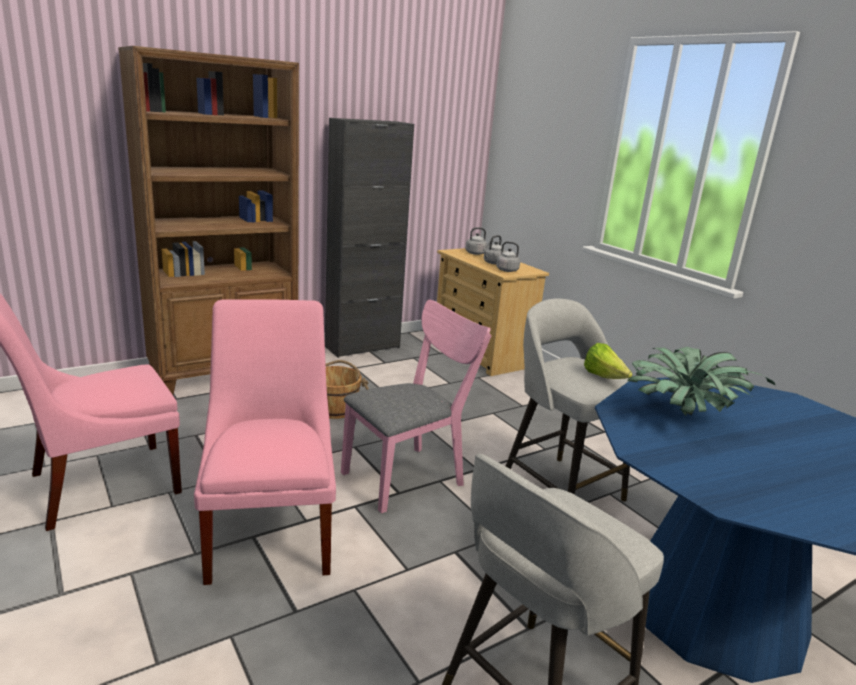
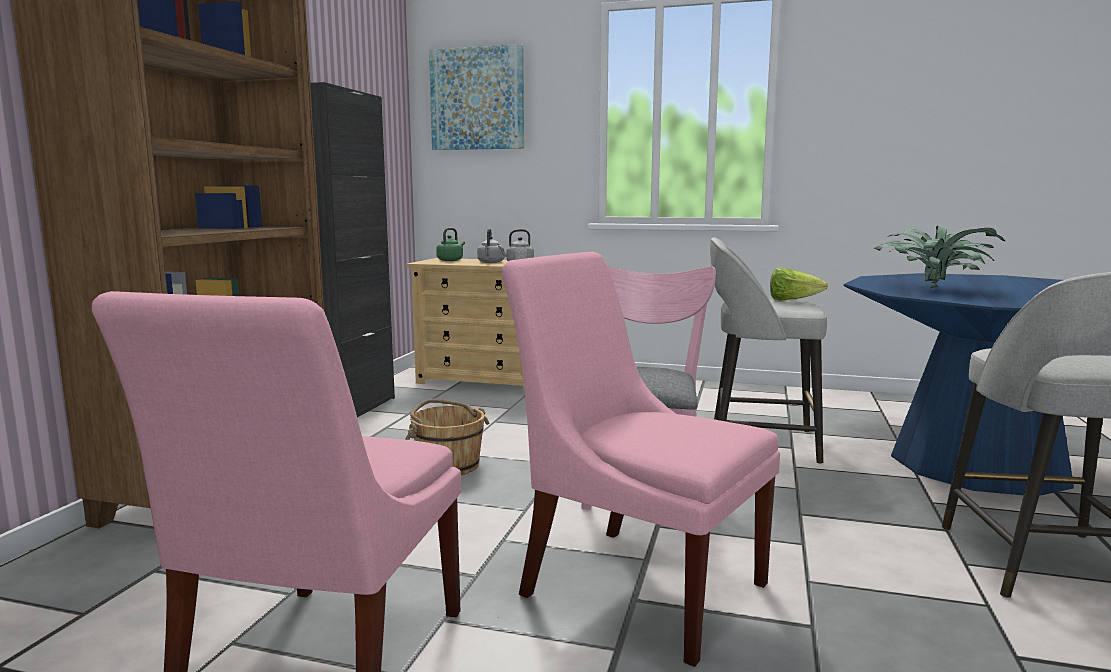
camera: 40 degrees left, 10 degrees down
grey kettle [465,227,494,255] -> green kettle [436,228,465,261]
none -> picture [429,44,524,150]

